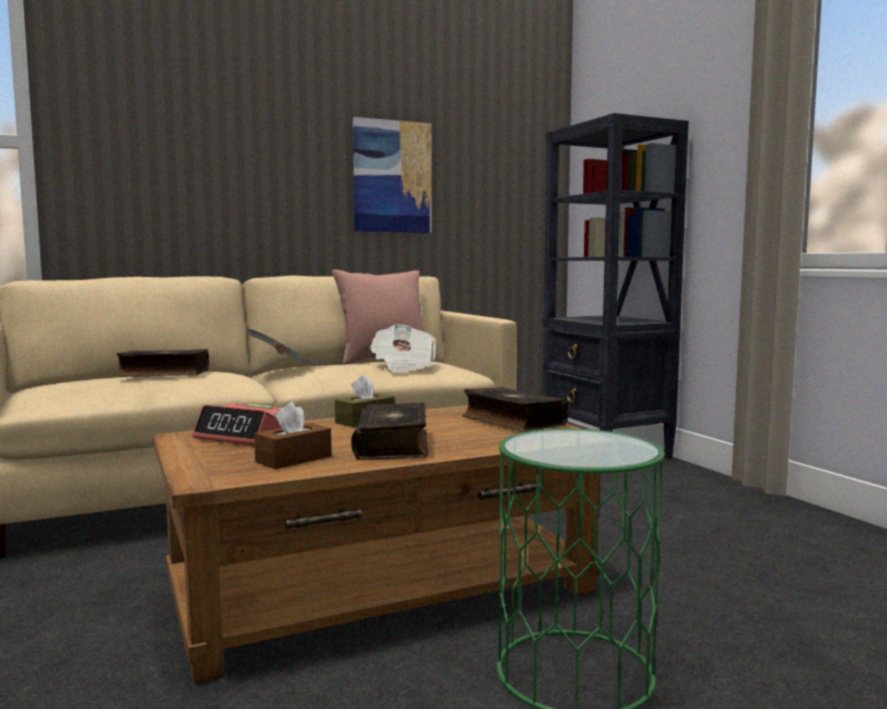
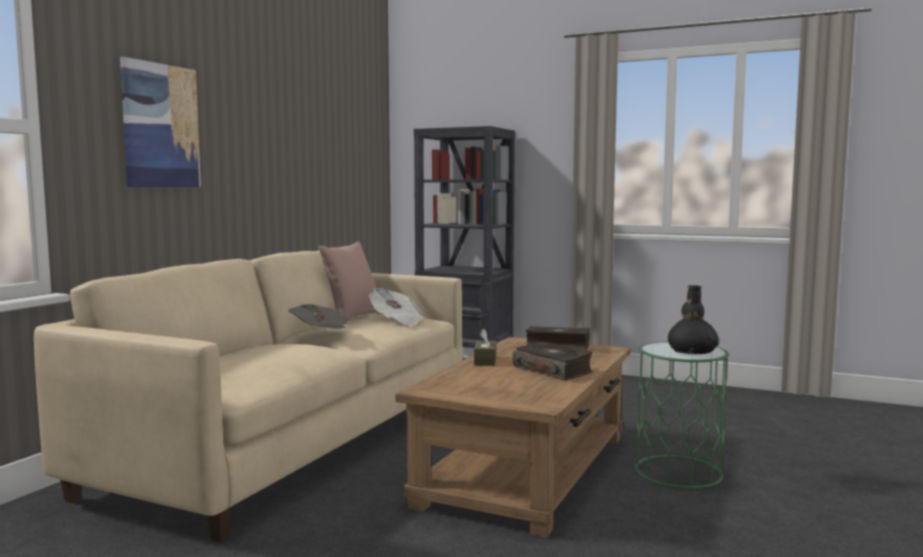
camera: 40 degrees left, 0 degrees up
book [117,349,209,377] -> none
alarm clock [193,403,282,446] -> none
brown tissue box [254,402,332,469] -> none
picture [353,117,432,233] -> picture moved to [120,57,201,187]
none -> black vase [668,285,719,354]

